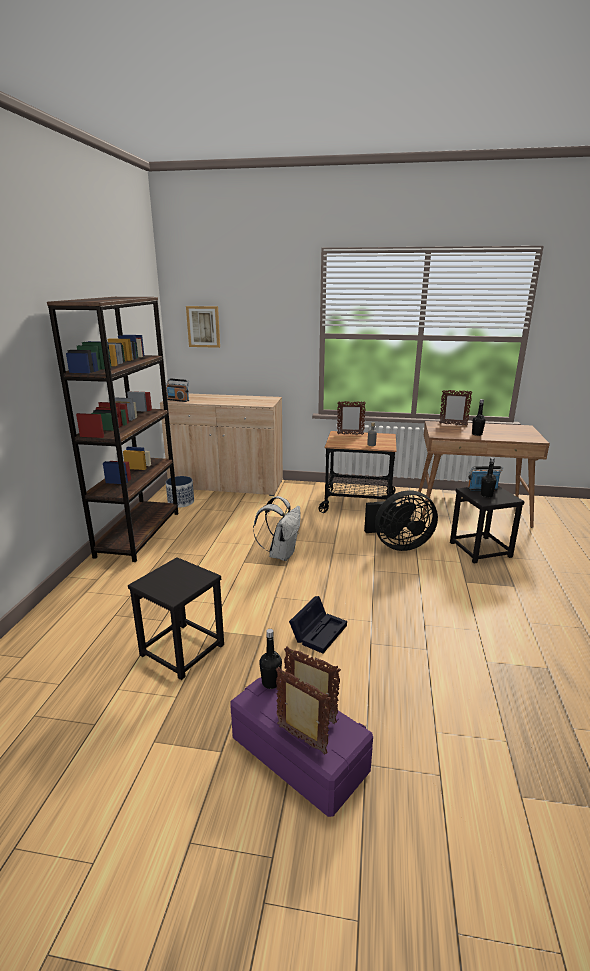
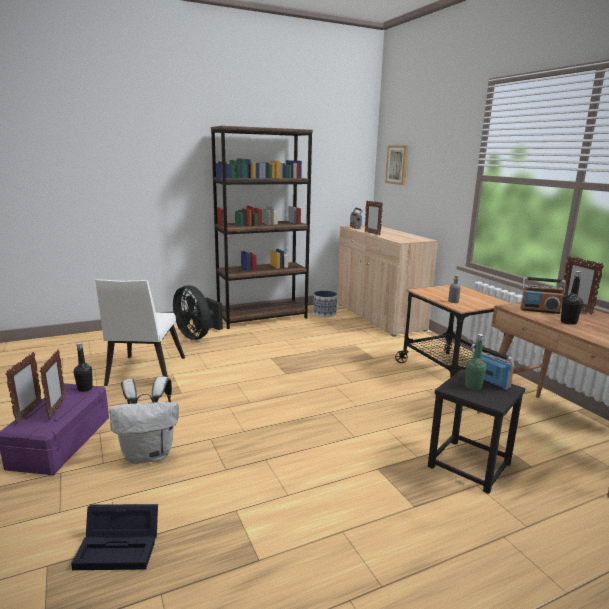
camera: 55 degrees right, 5 degrees down
black stool [128,557,224,680] -> white chair [95,279,185,386]
white backpack [253,496,301,561] -> white backpack moved to [109,376,179,464]
black storage box [289,596,347,654] -> black storage box moved to [71,504,158,570]
picture frame [337,401,366,435] -> picture frame moved to [365,200,383,235]
black fan [364,491,438,551] -> black fan moved to [173,285,223,340]
black bottle [481,457,496,498] -> green bottle [465,334,487,391]
none -> radio [520,277,566,314]

